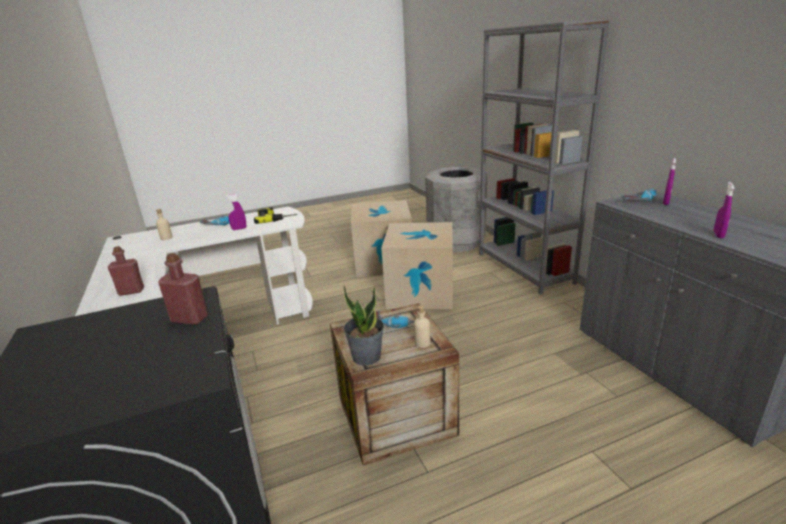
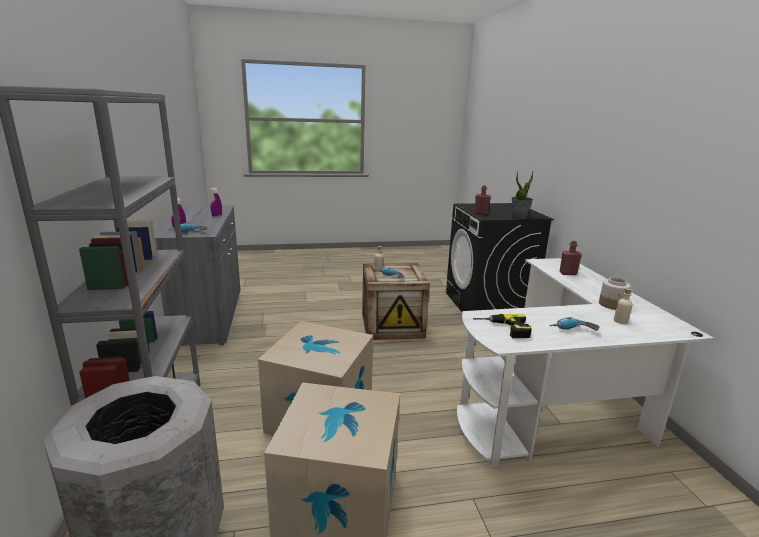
camera: 170 degrees left, 5 degrees down
purple spray bottle [226,194,246,230] -> none
potted plant [343,286,384,366] -> potted plant moved to [512,171,533,219]
none -> jar [599,277,631,310]

